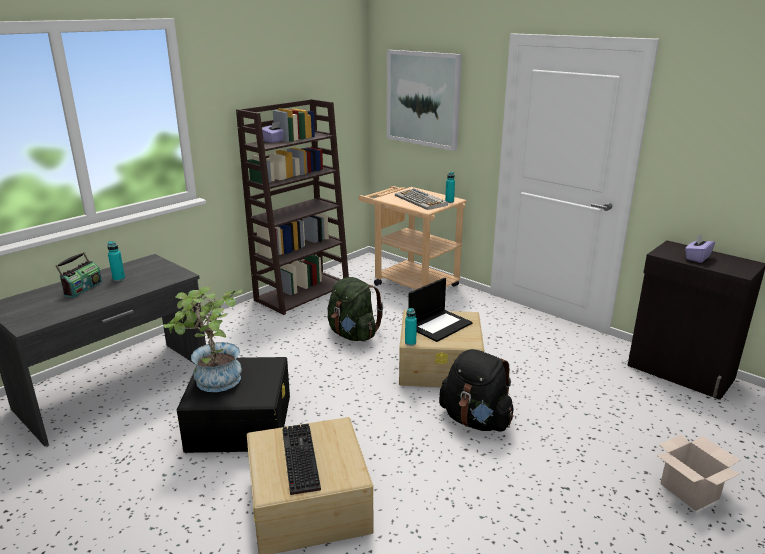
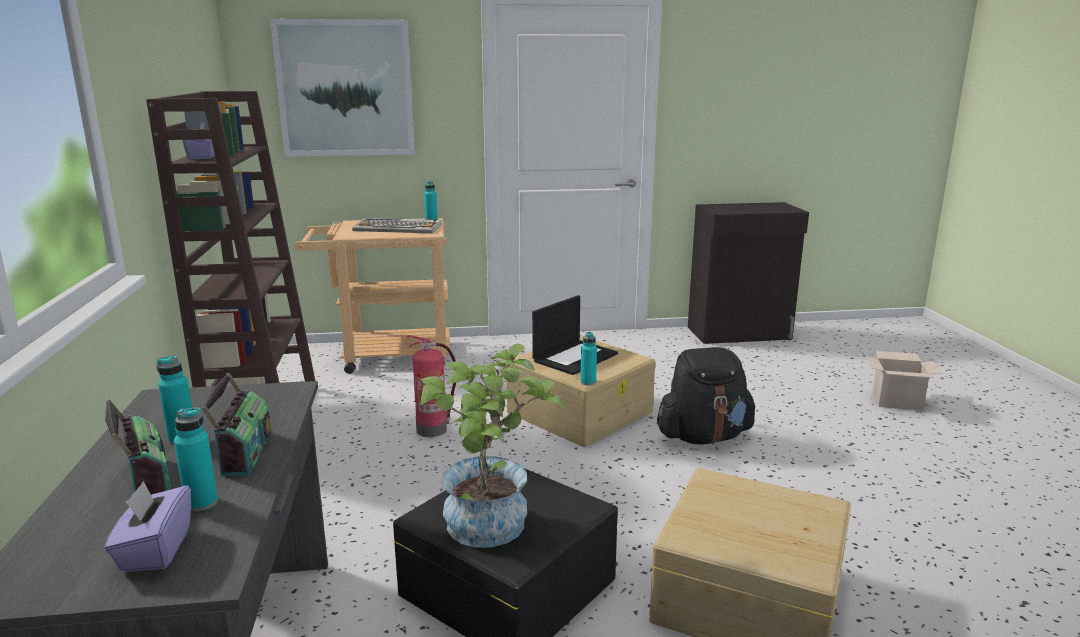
camera: 50 degrees left, 5 degrees down
keyboard [282,424,321,495] -> none
green backpack [328,277,383,341] -> fire extinguisher [406,335,456,437]
laptop [408,278,472,342] -> laptop turned 45 degrees clockwise [532,295,618,375]
purple tissue box [685,234,715,263] -> purple tissue box moved to [105,481,191,572]
none -> turquoise bottle [174,408,218,512]
none -> radio [202,373,271,476]

